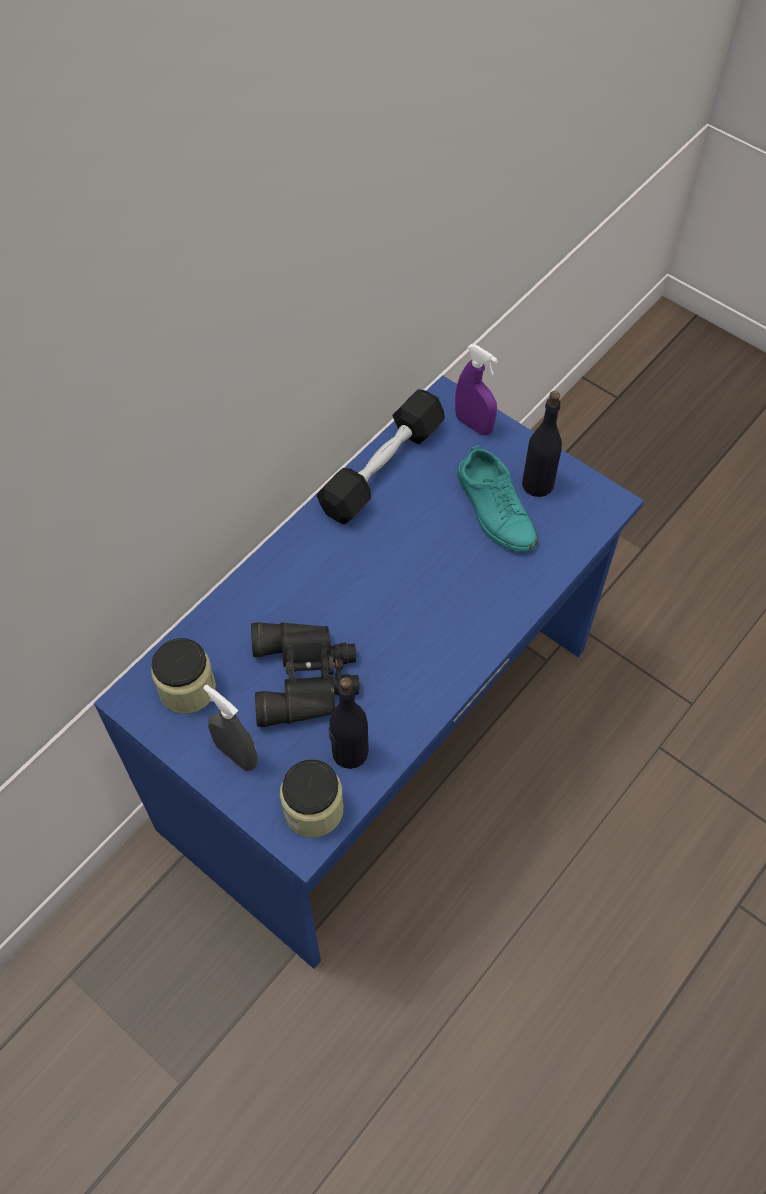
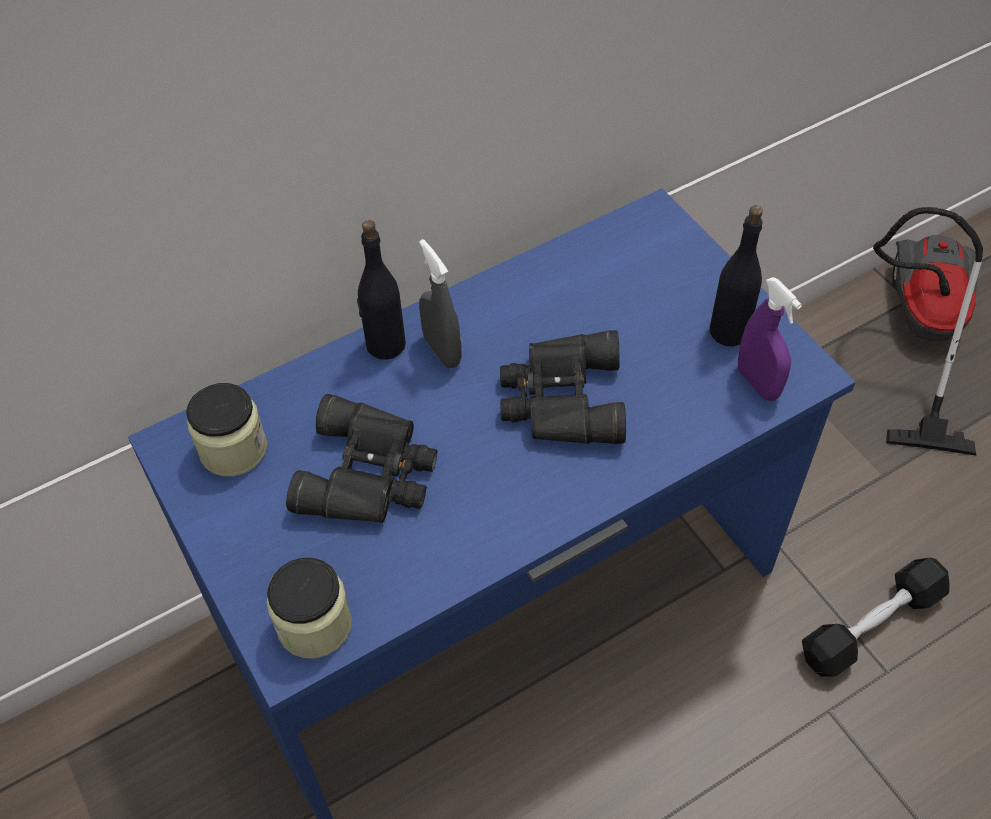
camera: 20 degrees right, 5 degrees down
grey spray bottle [203,685,258,771] -> grey spray bottle moved to [419,239,462,368]
black dumbbell [317,389,445,524] -> black dumbbell moved to [802,557,950,677]
black bottle [329,677,369,769] -> black bottle moved to [357,220,406,360]
purple spray bottle [455,344,498,435] -> purple spray bottle moved to [738,277,802,401]
turquoise shoe [457,445,538,552] -> none
none -> black binoculars [500,330,626,444]
none -> vacuum cleaner [873,207,983,456]

